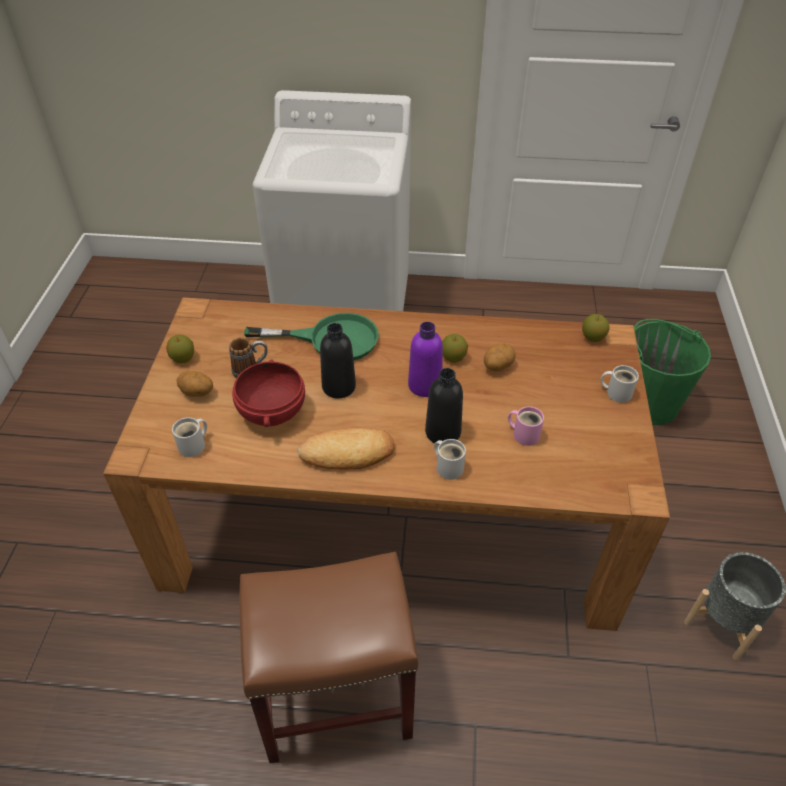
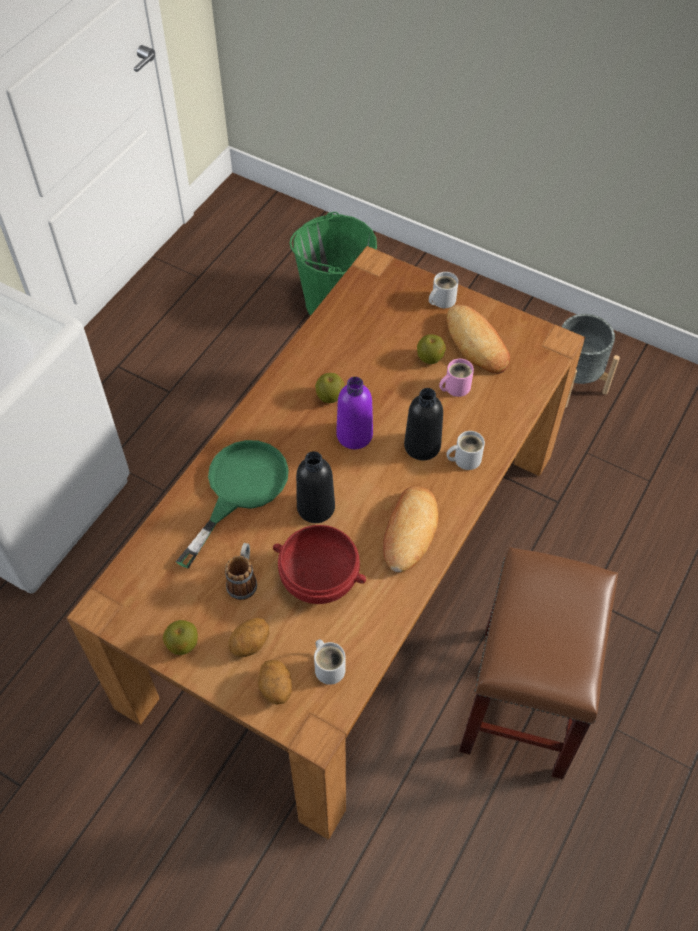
camera: 65 degrees left, 10 degrees up
potato [484,344,516,372] -> potato moved to [258,660,292,705]
apple [582,314,610,342] -> apple moved to [417,334,446,364]
none -> bread [447,305,510,374]

